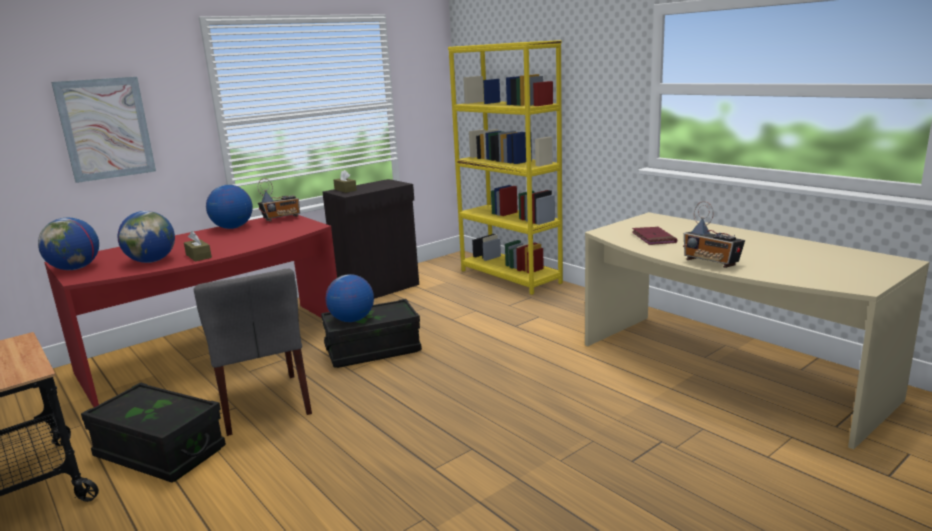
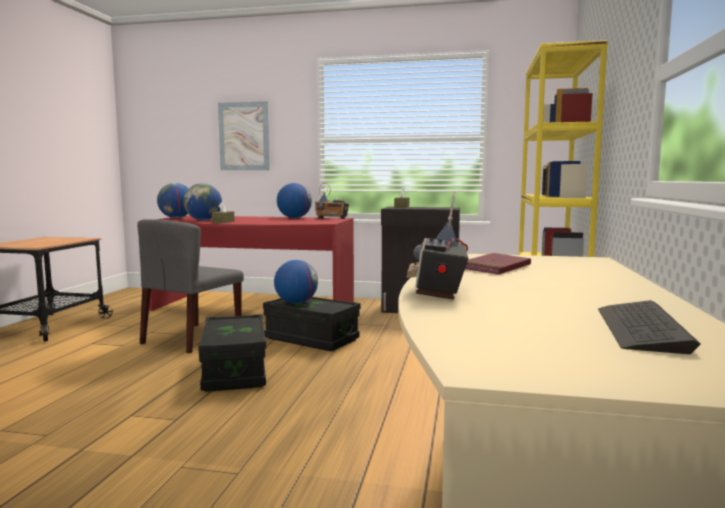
camera: 50 degrees right, 10 degrees down
black storage box [81,382,226,483] -> black storage box moved to [198,314,266,392]
none -> keyboard [598,300,701,354]

